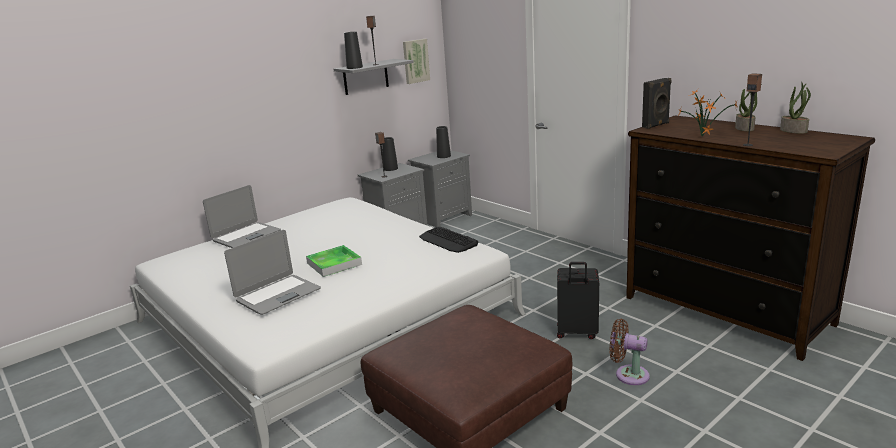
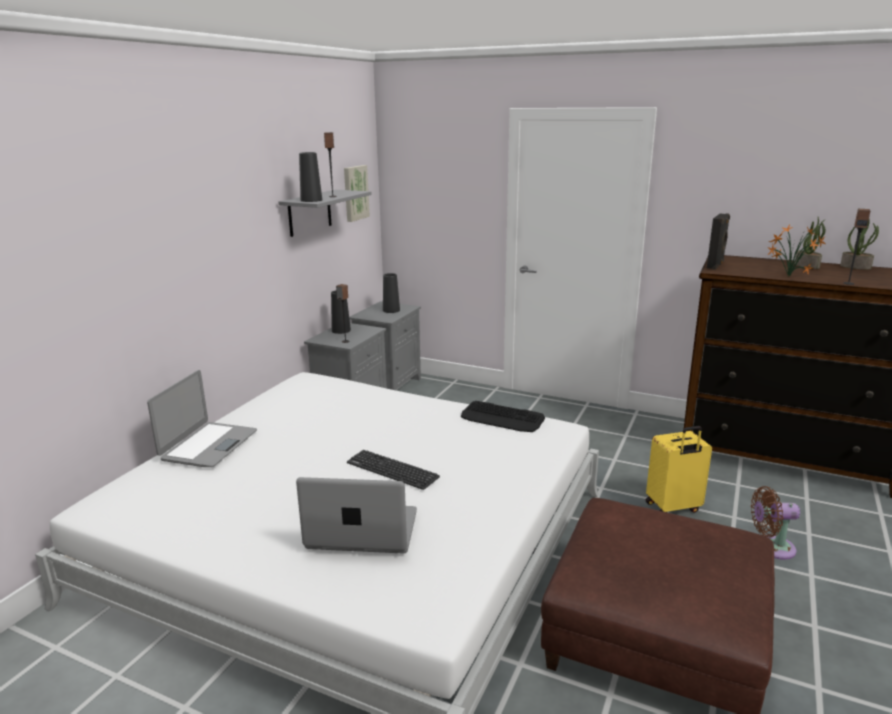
camera: 25 degrees left, 0 degrees up
laptop [224,230,321,315] -> laptop turned 105 degrees counterclockwise [296,477,417,554]
tray [306,245,362,277] -> keyboard [347,450,440,490]
black suitcase [557,262,599,339] -> yellow suitcase [646,426,712,513]

